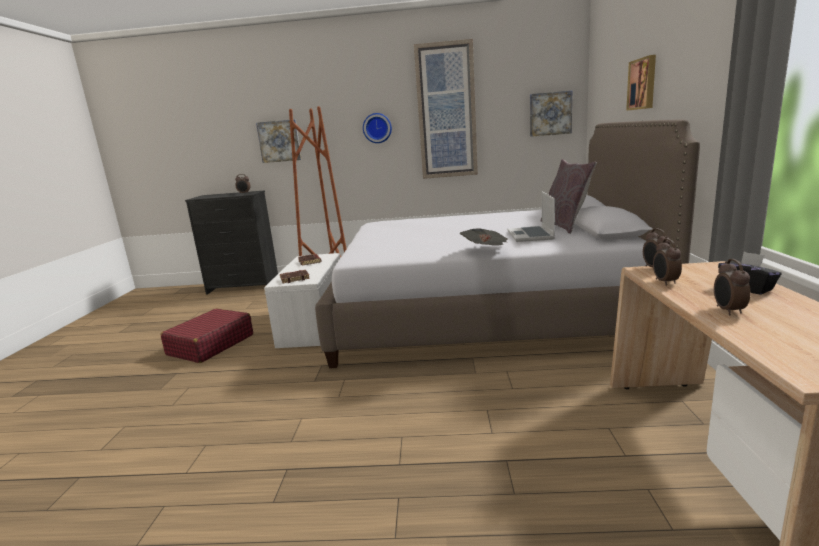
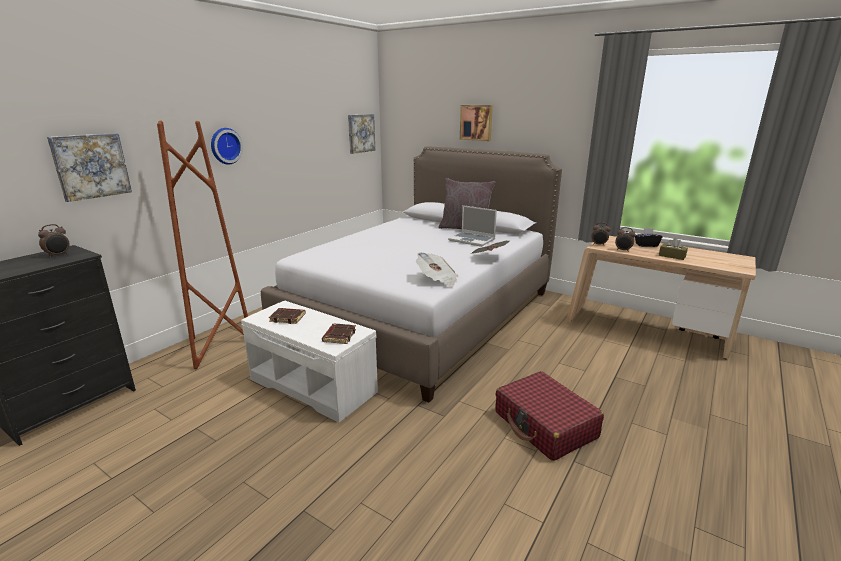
camera: 60 degrees left, 5 degrees up
red suitcase [161,308,253,363] -> red suitcase moved to [495,371,604,461]
picture [414,39,478,179] -> none
alarm clock [714,259,751,315] -> brown tissue box [659,238,688,260]
none -> newspaper [416,252,458,287]

